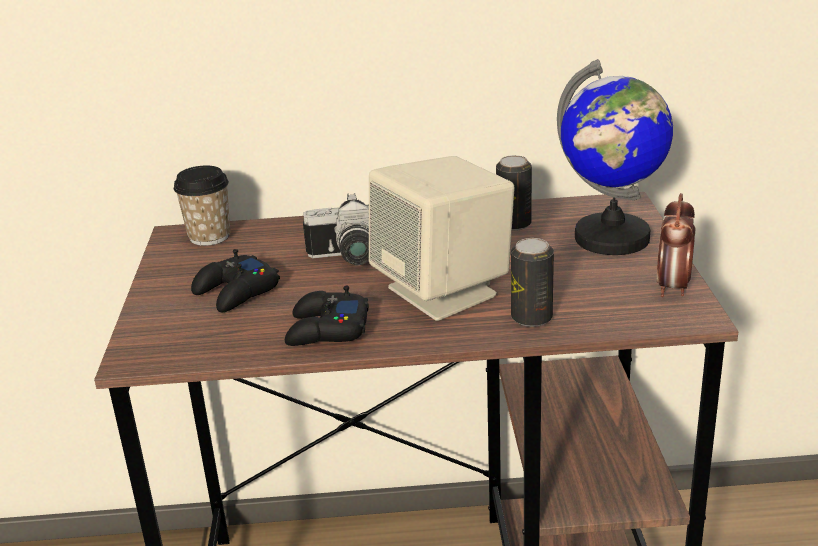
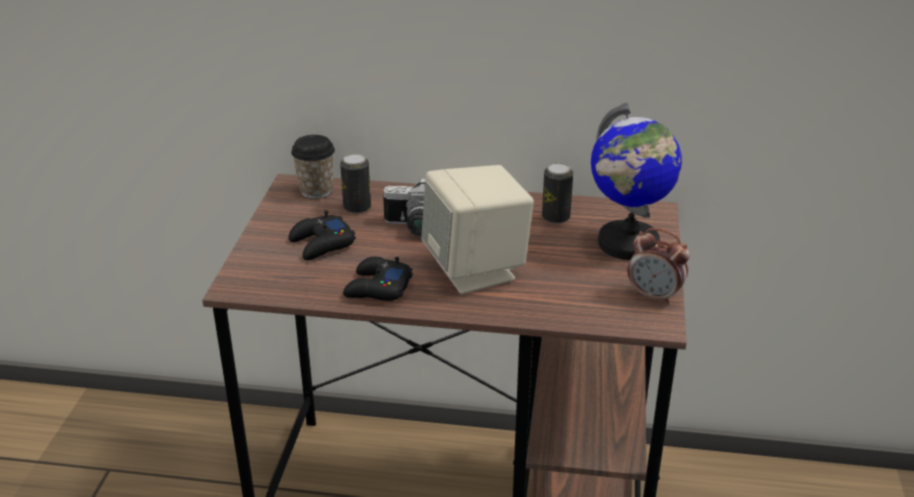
camera: 10 degrees right, 5 degrees up
can [511,238,554,327] -> can moved to [340,153,371,214]
alarm clock [657,193,696,297] -> alarm clock turned 90 degrees counterclockwise [628,228,690,305]

